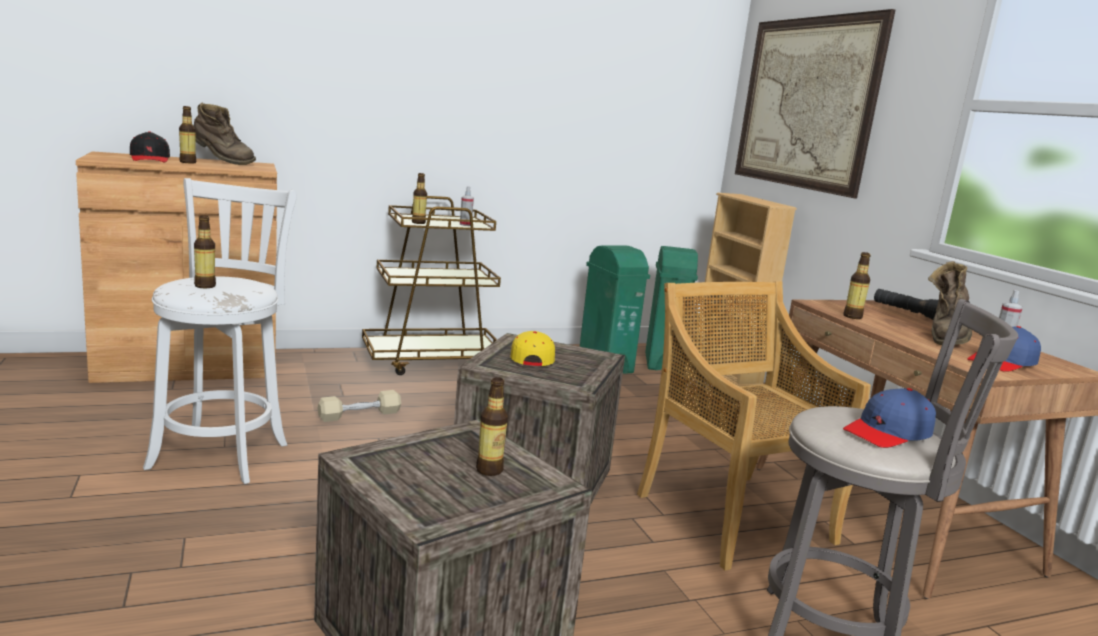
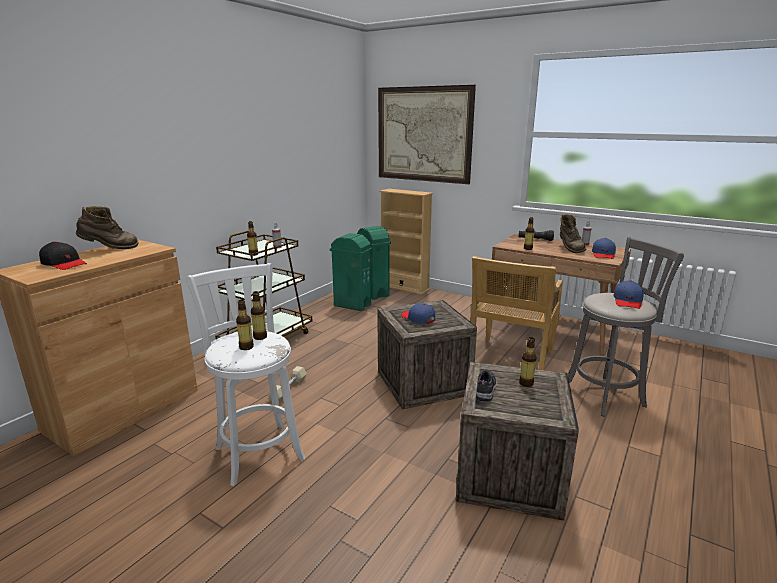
camera: 35 degrees left, 5 degrees up
bottle [179,106,196,164] -> bottle moved to [251,291,267,340]
yellow cap [510,331,555,366] -> blue cap [401,303,435,324]
beige chair [637,281,871,571] -> beige chair turned 90 degrees counterclockwise [471,256,563,370]
none -> shoe [476,370,497,401]

